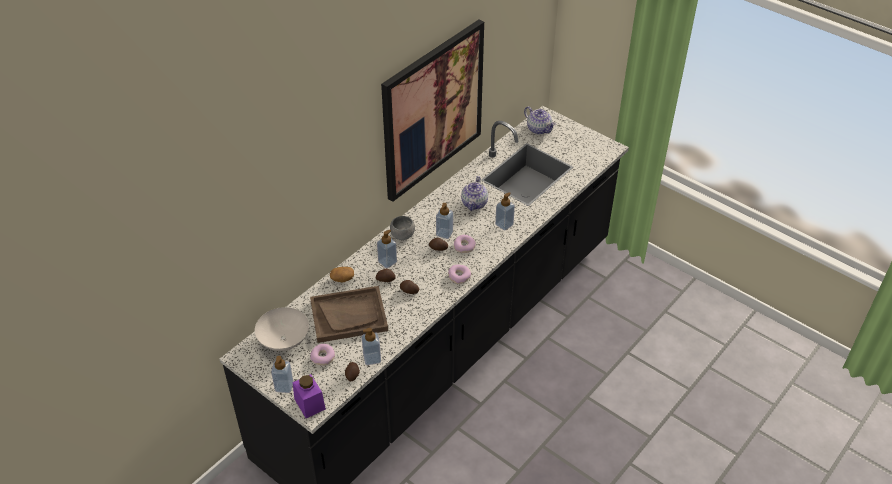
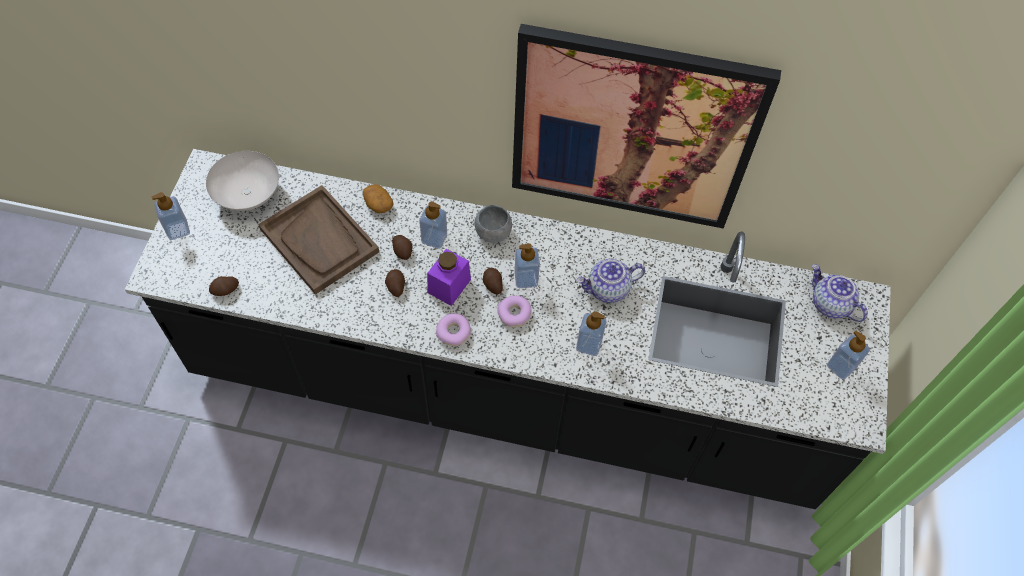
camera: 60 degrees right, 15 degrees up
purple jar [292,374,326,418] -> purple jar moved to [427,249,471,306]
donut [310,344,335,366] -> none
soap dispenser [362,328,381,365] -> soap dispenser moved to [827,331,870,380]
teapot [524,106,556,135] -> teapot turned 120 degrees clockwise [812,264,868,322]

